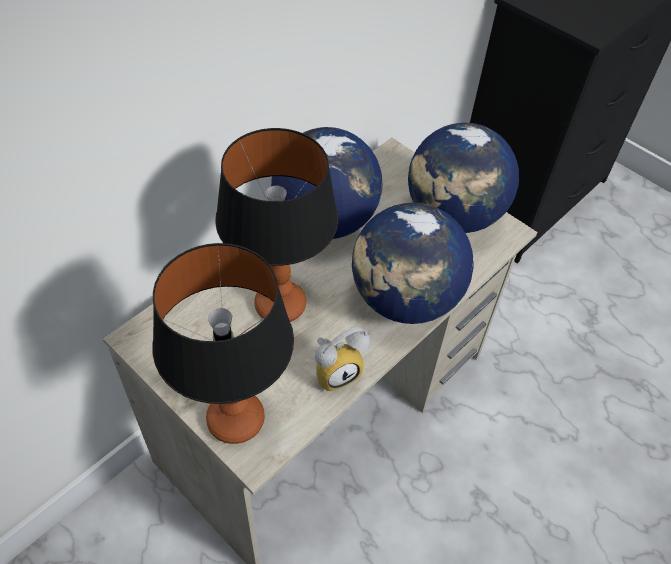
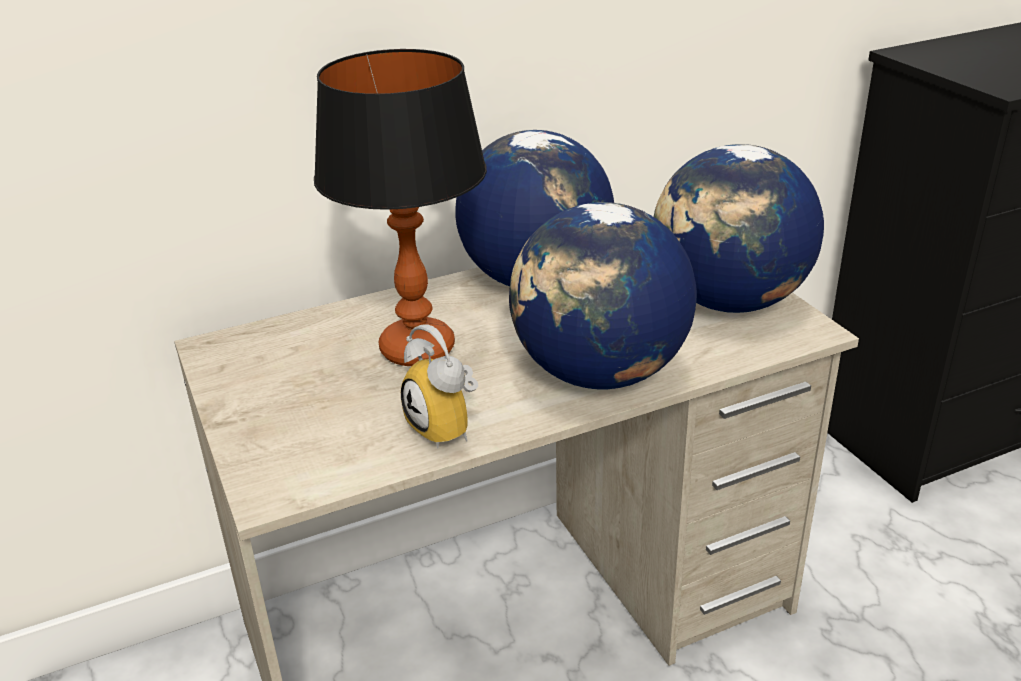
camera: 25 degrees right, 20 degrees down
table lamp [153,243,294,444] -> none
alarm clock [315,327,370,392] -> alarm clock turned 60 degrees clockwise [401,324,478,449]

